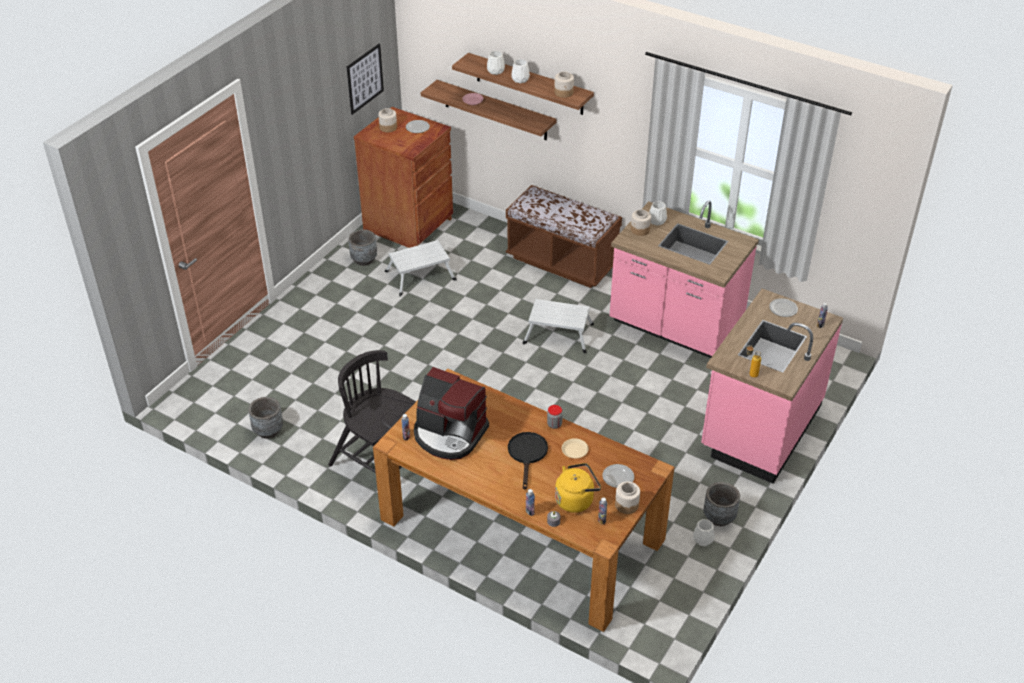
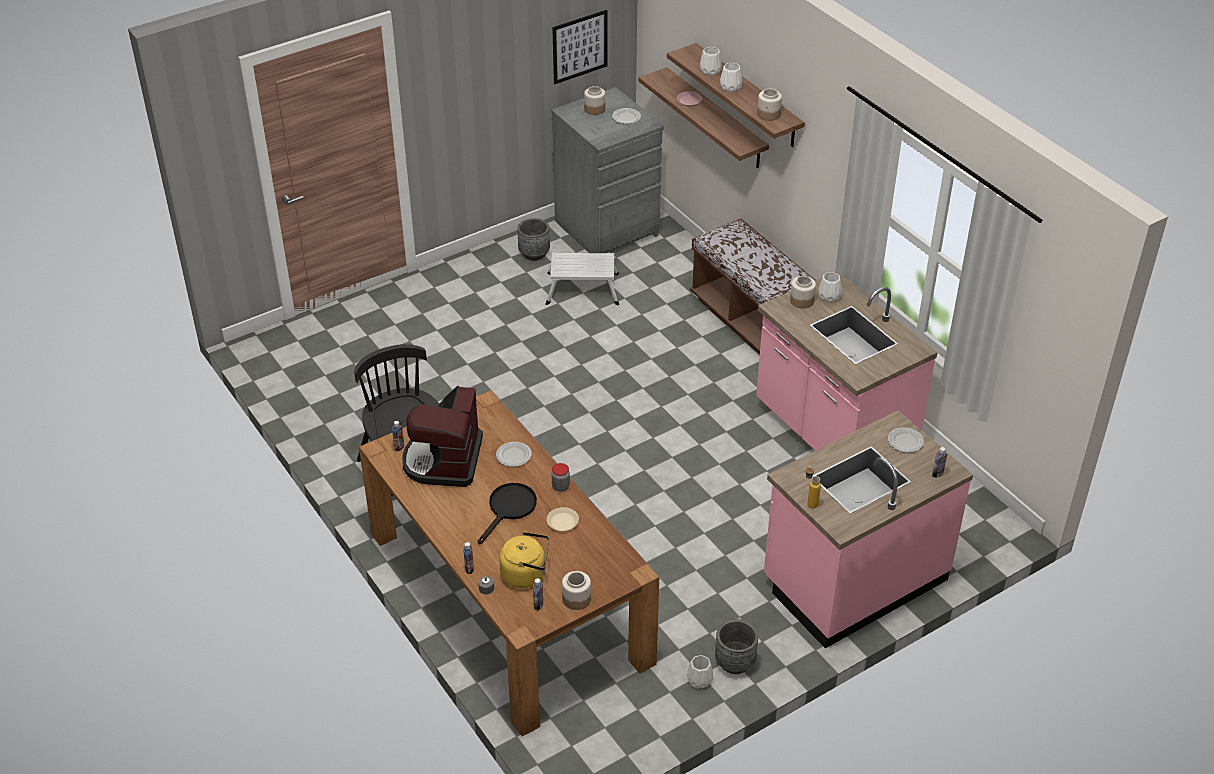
camera: 25 degrees right, 0 degrees up
grey planter [248,397,283,439] -> none
brown dresser [354,107,453,248] -> grey dresser [551,87,664,253]
coffee machine [414,367,489,460] -> coffee machine turned 45 degrees clockwise [402,386,483,487]
white step ladder [523,299,594,353] -> none
plate [602,464,634,488] -> plate moved to [496,442,532,467]

